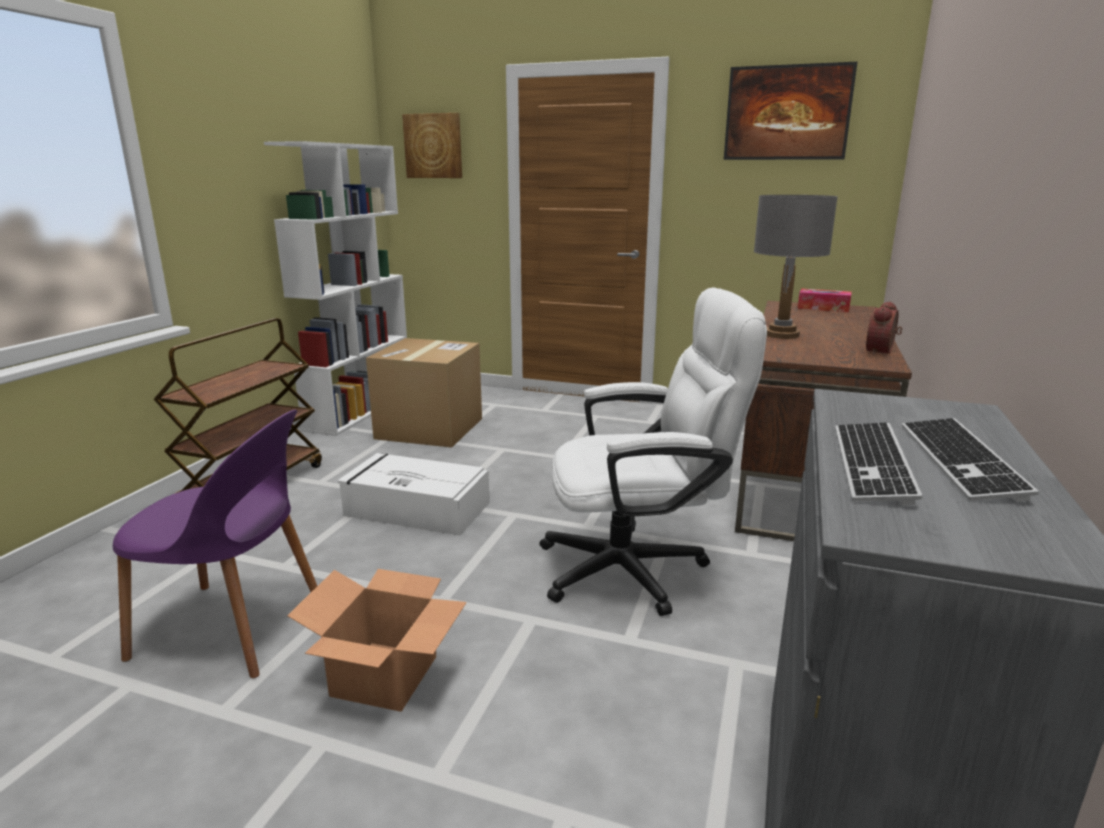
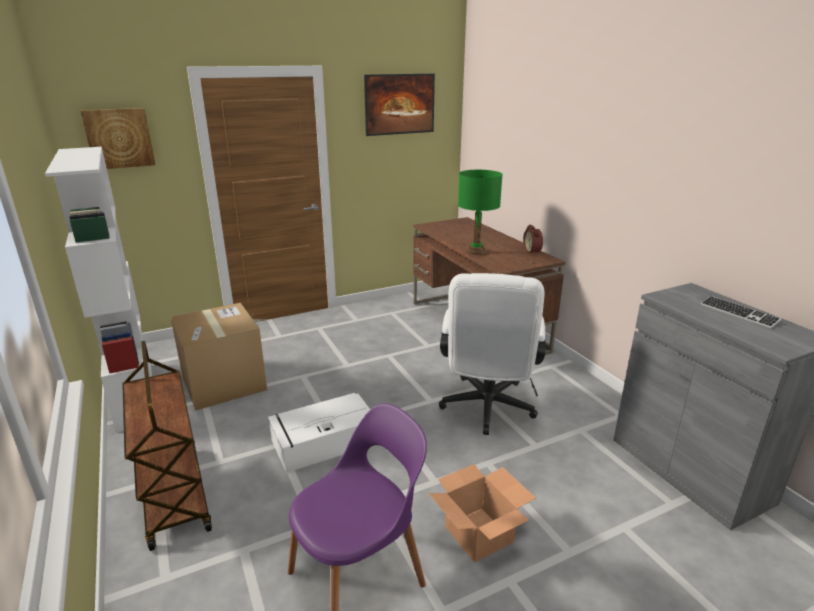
camera: 45 degrees left, 5 degrees up
white office chair [540,287,767,616] -> white office chair turned 150 degrees clockwise [439,273,545,435]
grey table lamp [754,195,838,339] -> green table lamp [458,170,503,255]
tissue box [797,289,852,312] -> none
keyboard [835,423,922,505] -> none

